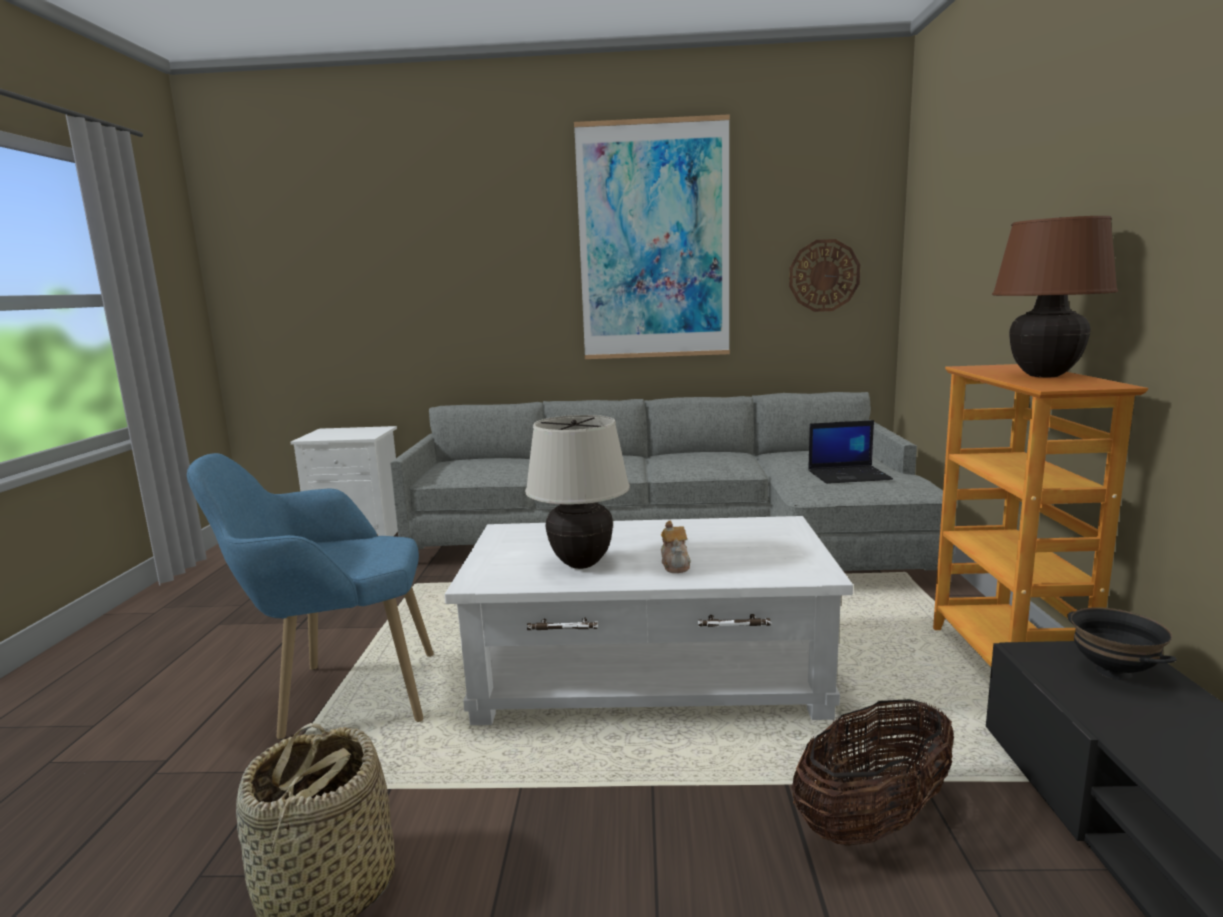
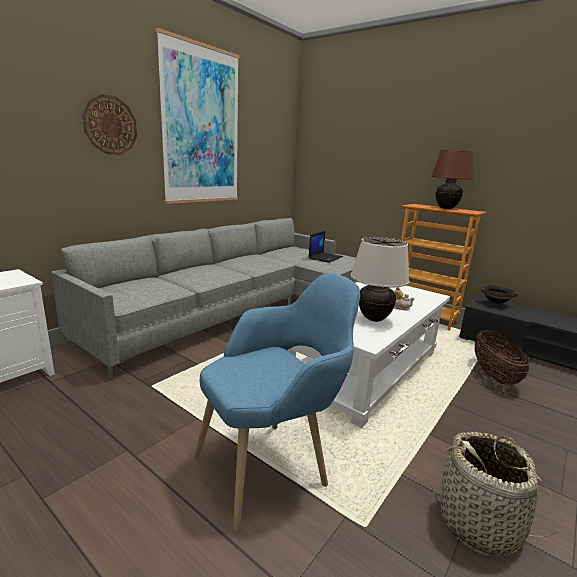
camera: 55 degrees left, 5 degrees up
blue armchair [187,453,434,740] -> blue armchair turned 150 degrees counterclockwise [194,273,360,532]
wall clock [789,239,860,312] -> wall clock moved to [82,94,137,155]

